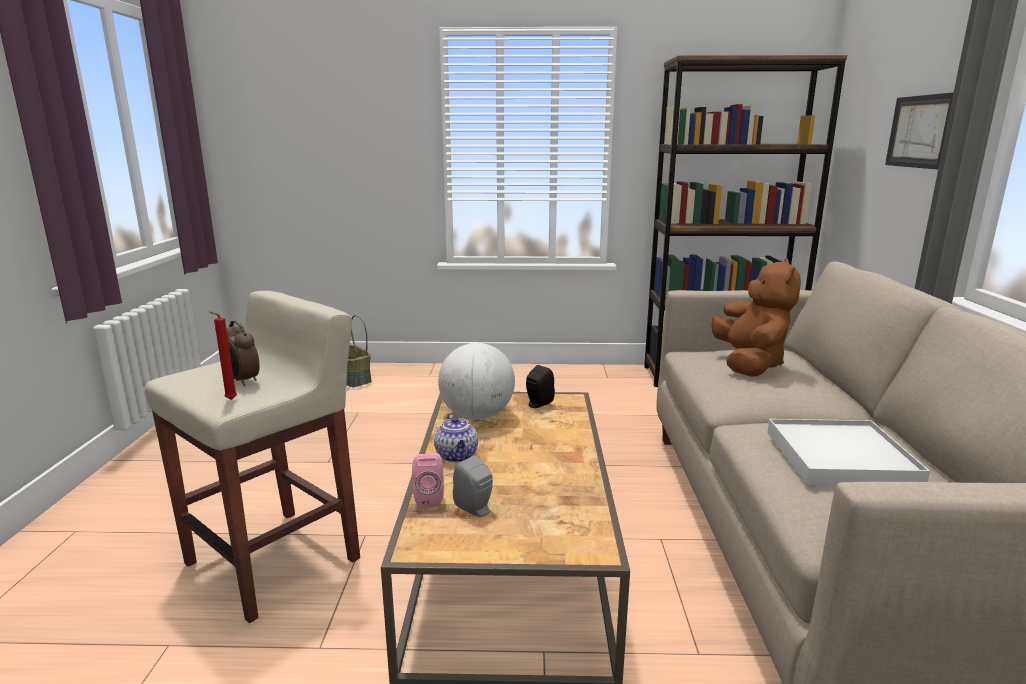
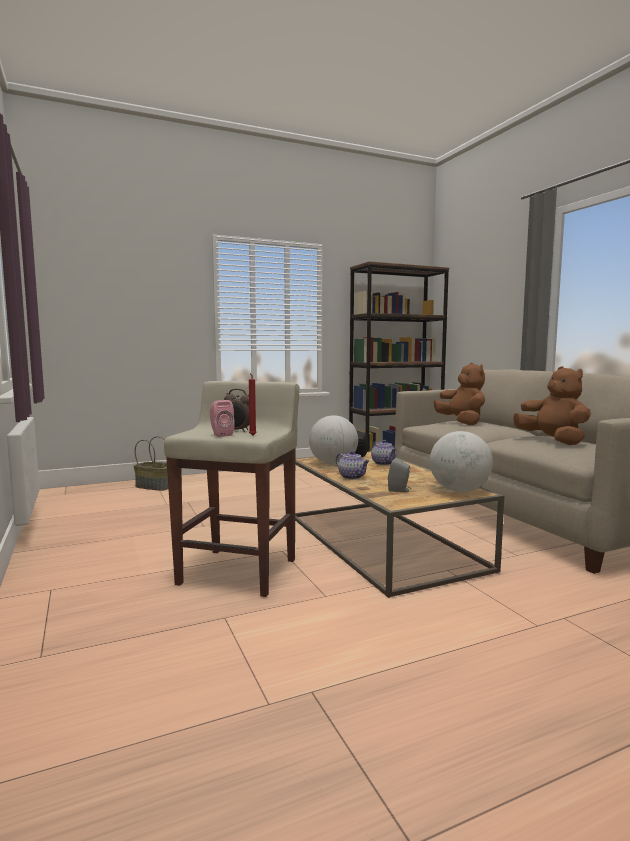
camera: 25 degrees left, 10 degrees down
pink speaker [412,453,444,506] -> pink speaker moved to [210,400,235,437]
white tray [767,419,930,485] -> brown plush toy [513,366,591,445]
picture [885,92,954,170] -> none
none -> teapot [371,440,397,465]
none -> globe [430,431,493,492]

